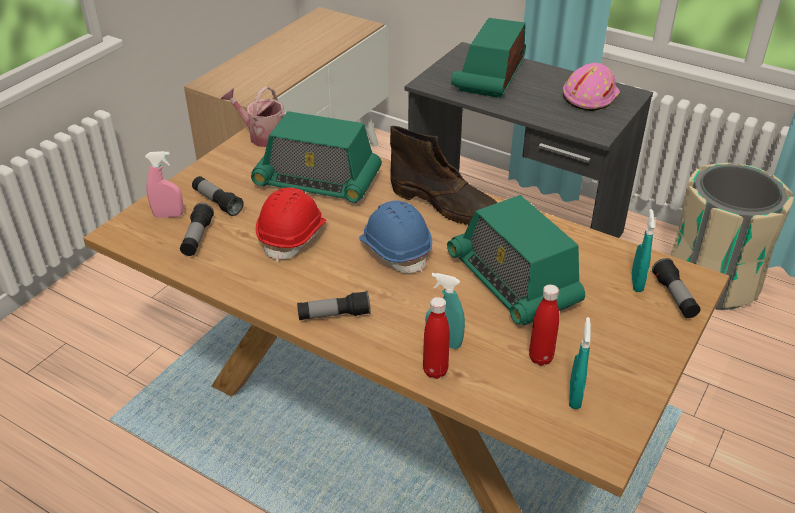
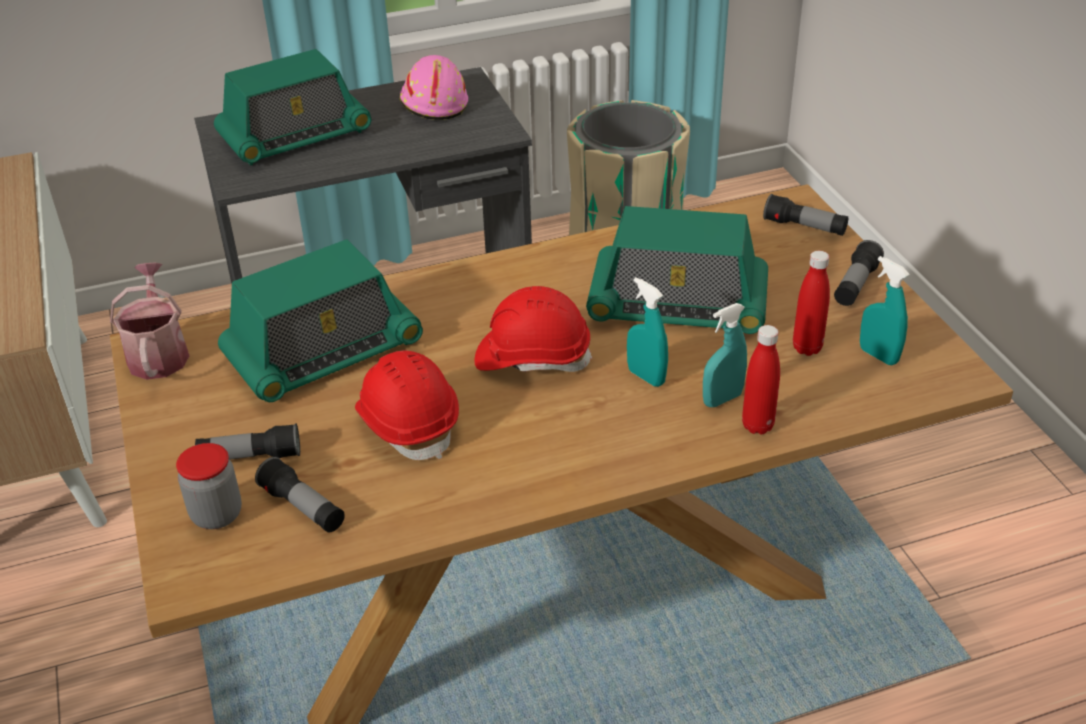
camera: 50 degrees left, 0 degrees up
pink spray bottle [145,151,184,218] -> jar [176,443,242,529]
watering can [221,86,287,147] -> watering can turned 105 degrees clockwise [110,263,189,380]
flashlight [297,291,371,320] -> flashlight moved to [834,240,884,306]
blue hard hat [359,200,432,273] -> red hard hat [475,286,592,372]
brown boot [390,126,497,225] -> none
radio [451,18,526,98] -> radio turned 90 degrees counterclockwise [214,49,371,166]
turquoise spray bottle [632,209,655,292] -> turquoise spray bottle moved to [627,277,668,387]

